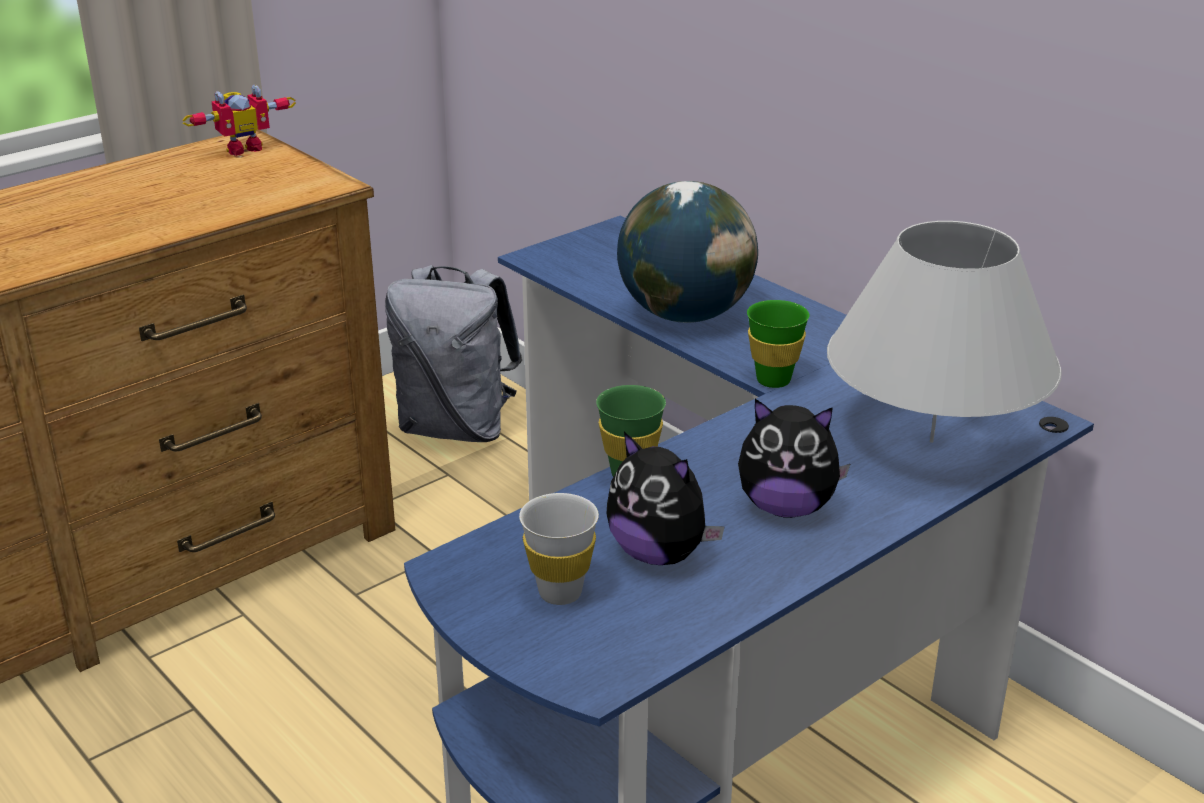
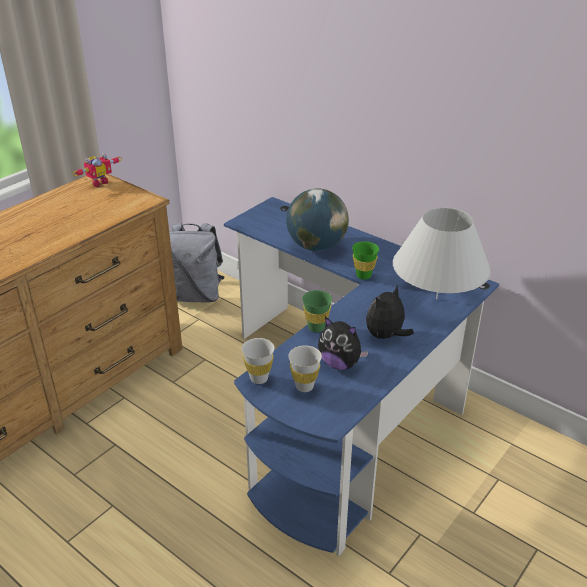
camera: 10 degrees left, 5 degrees up
plush toy [738,399,850,518] -> plush toy turned 135 degrees clockwise [366,285,414,339]
none -> white cup [242,338,274,384]

